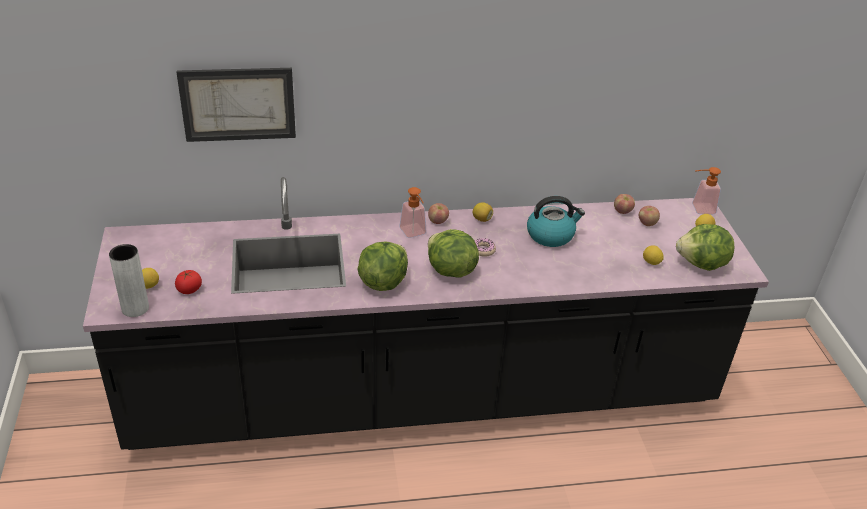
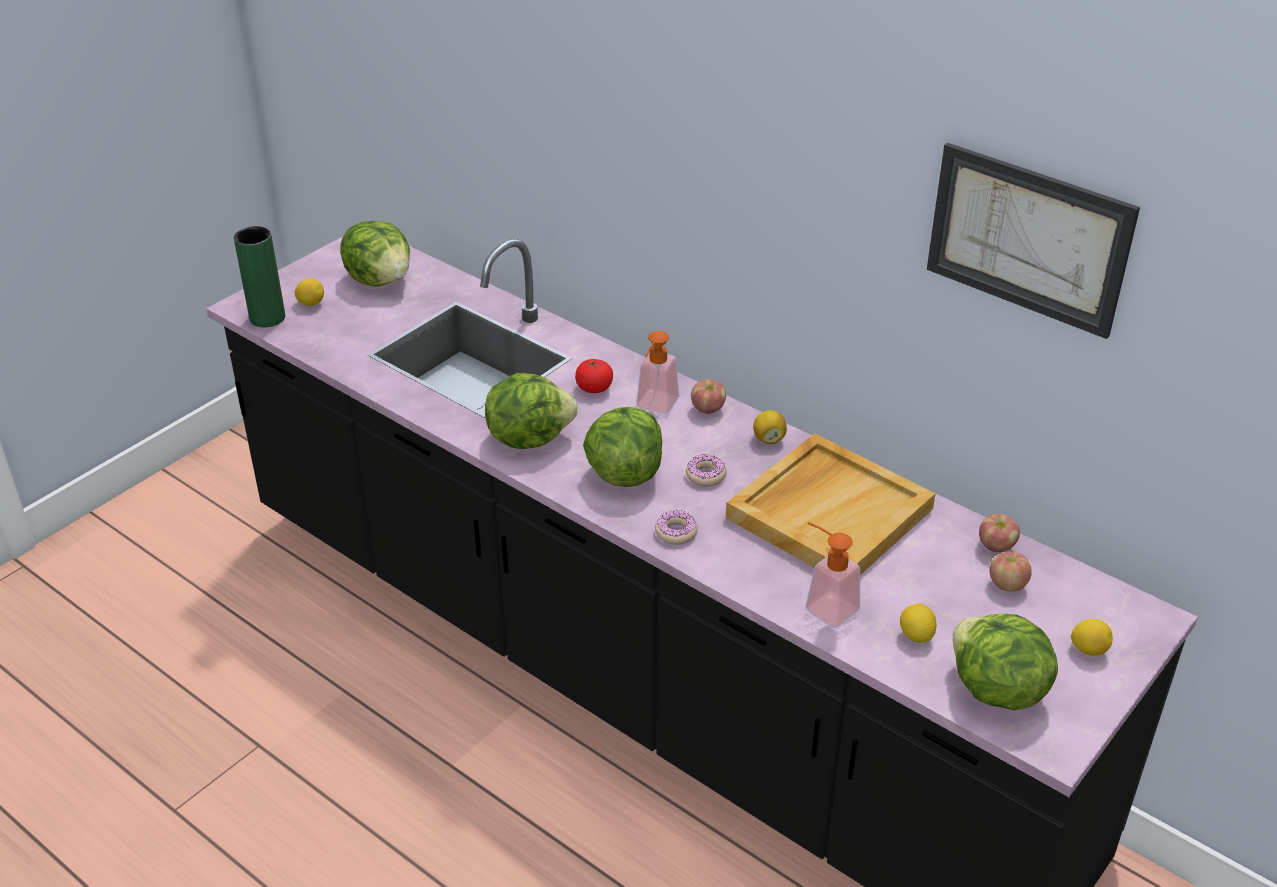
camera: 50 degrees right, 0 degrees up
grey vase [109,244,149,317] -> green vase [234,226,285,327]
tomato [175,270,202,294] -> tomato moved to [575,358,613,393]
picture [177,68,296,142] -> picture moved to [927,143,1140,339]
kettle [527,196,585,247] -> beige tray [726,433,935,575]
soap dispenser [692,167,721,214] -> soap dispenser moved to [805,522,860,628]
none -> lettuce [340,221,410,286]
none -> donut [655,510,698,545]

